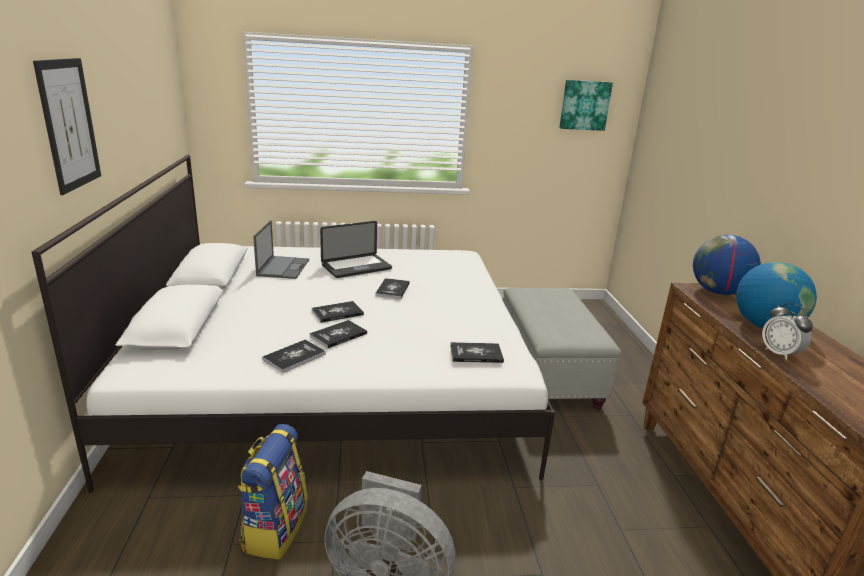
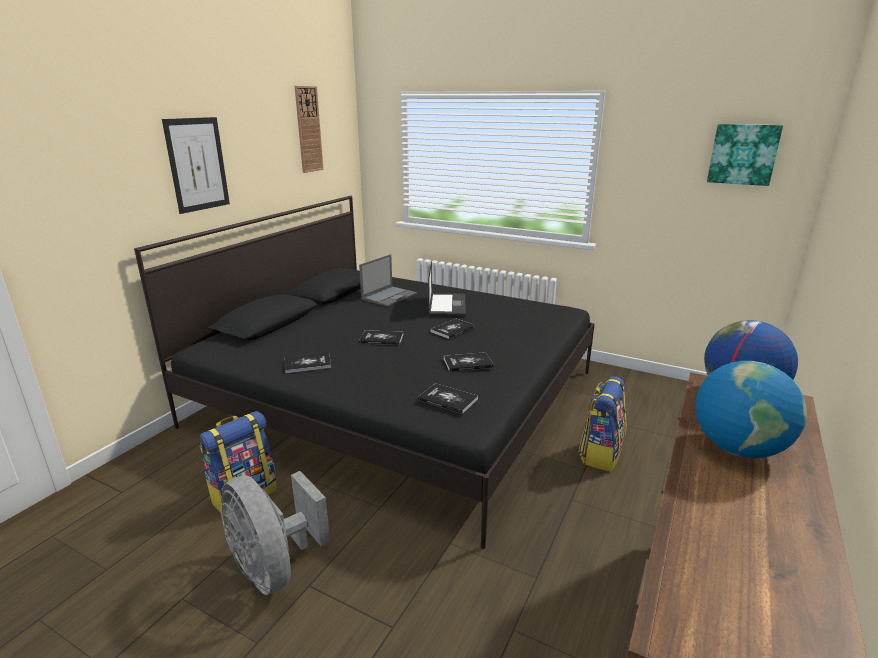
camera: 35 degrees right, 0 degrees up
white bed [32,155,555,493] -> black bed [134,195,595,549]
book [309,320,367,348] -> book moved to [444,352,494,372]
laptop [320,221,392,278] -> laptop turned 90 degrees counterclockwise [428,262,466,316]
grey ottoman [503,288,621,410] -> backpack [578,376,626,472]
alarm clock [762,303,813,360] -> none
none -> wall clock [295,86,324,173]

